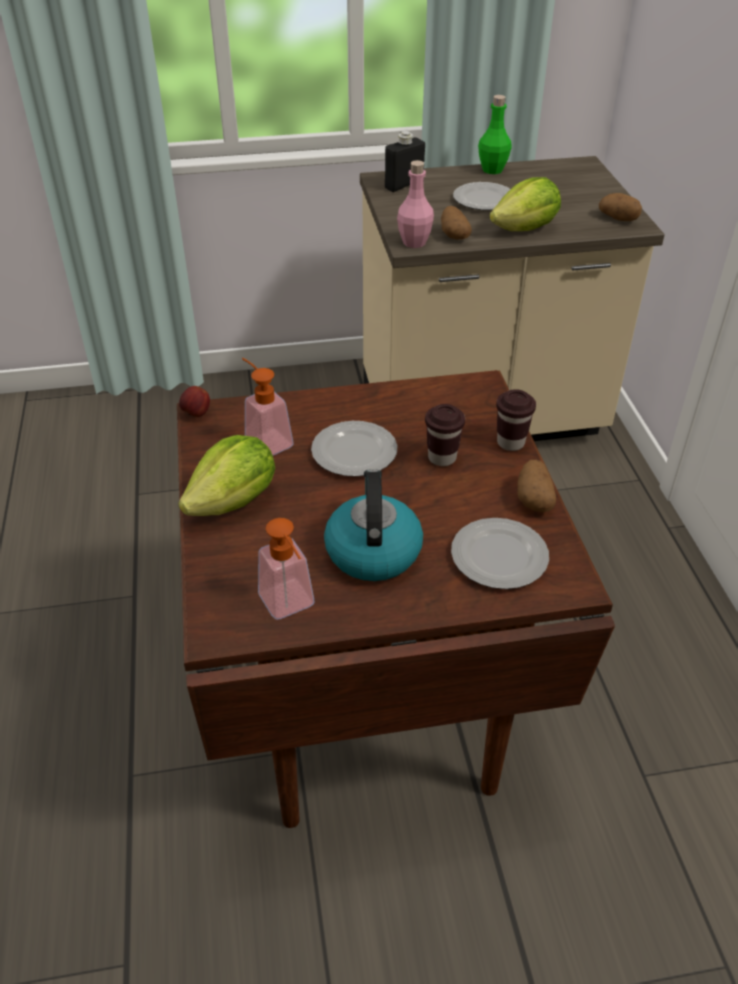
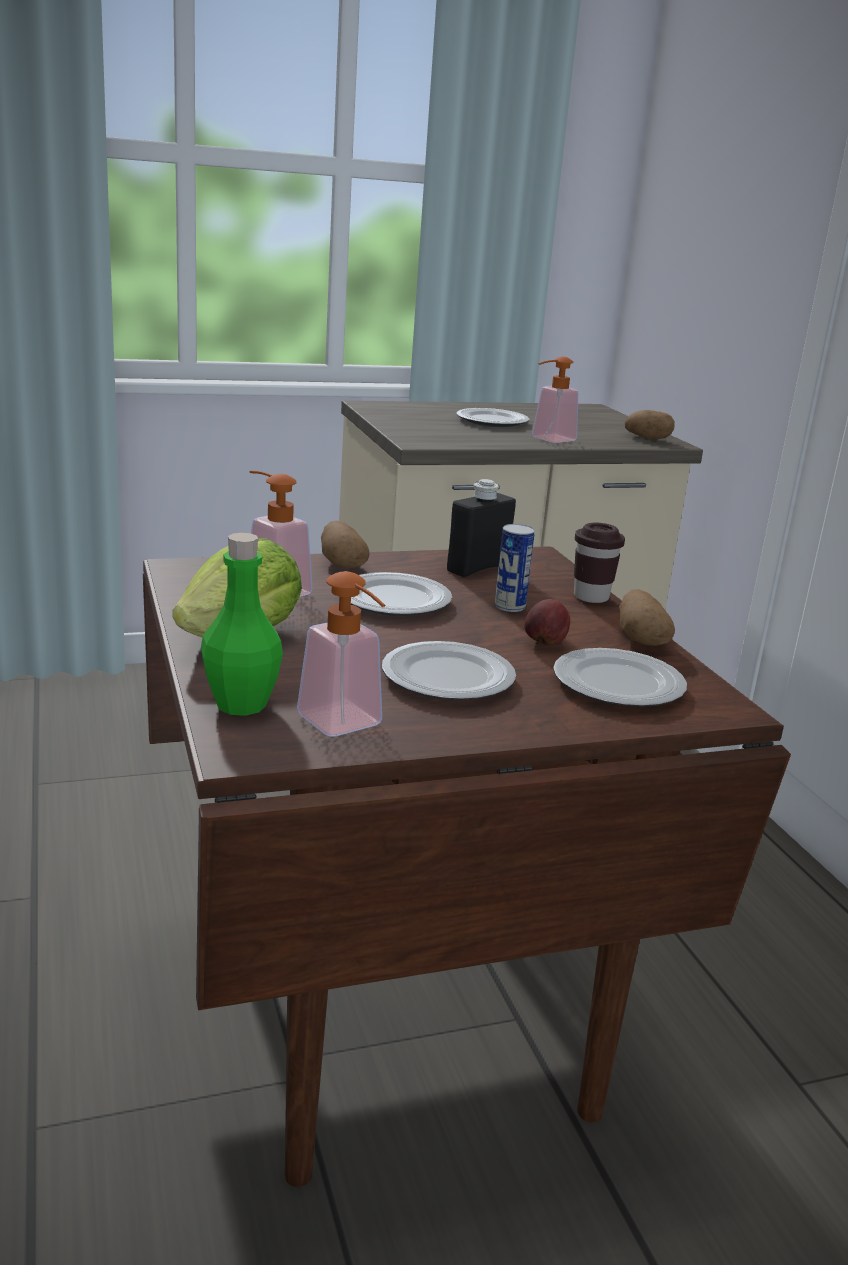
camera: 10 degrees left, 20 degrees down
apple [179,386,210,417] -> apple moved to [524,599,570,646]
kettle [324,469,423,581] -> plate [382,641,516,700]
black bottle [385,131,425,192] -> black bottle moved to [447,479,516,577]
pink bottle [397,160,434,248] -> none
brown cup [425,404,465,466] -> can [495,524,535,612]
potato [441,206,472,240] -> potato moved to [321,521,370,568]
green bottle [478,95,512,174] -> green bottle moved to [201,533,283,716]
lettuce [489,177,561,231] -> soap dispenser [532,357,579,443]

